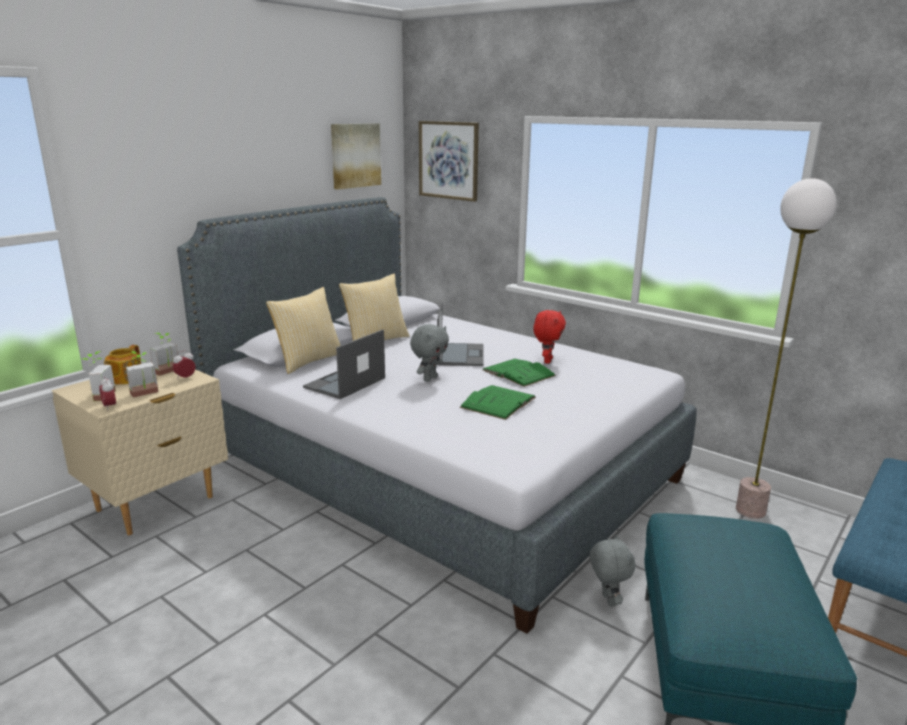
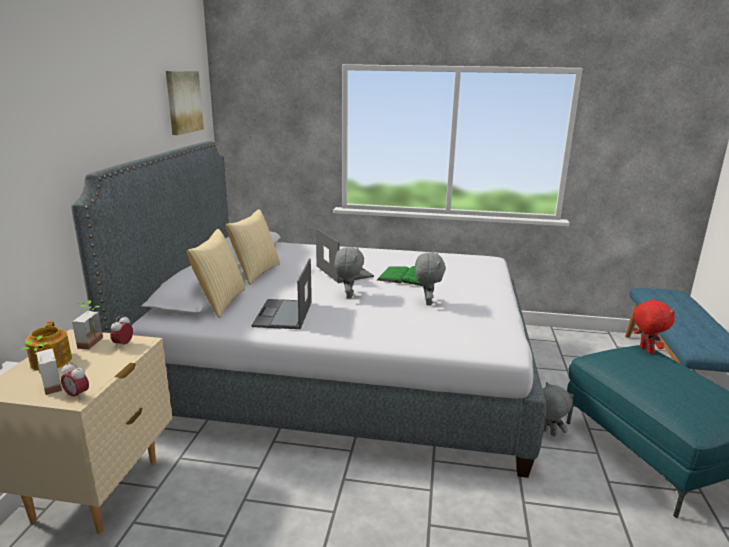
camera: 30 degrees left, 0 degrees up
potted plant [126,351,159,398] -> none
picture [419,121,479,202] -> none
green book [460,385,536,420] -> grey plush toy [415,253,446,305]
red plush toy [533,310,566,364] -> red plush toy moved to [633,298,675,354]
floor lamp [736,178,837,519] -> none

